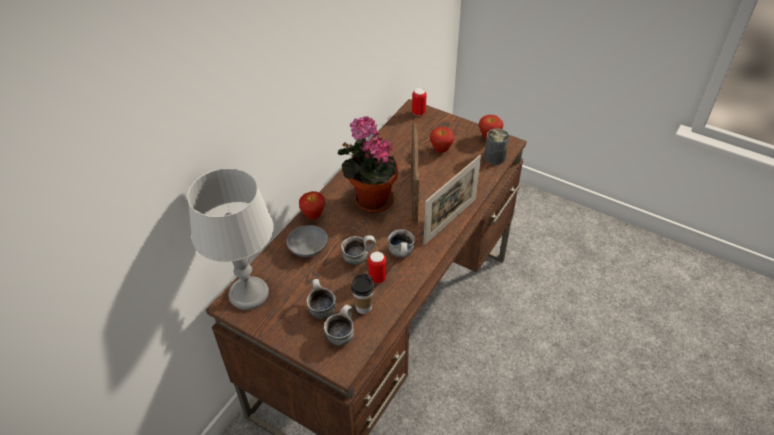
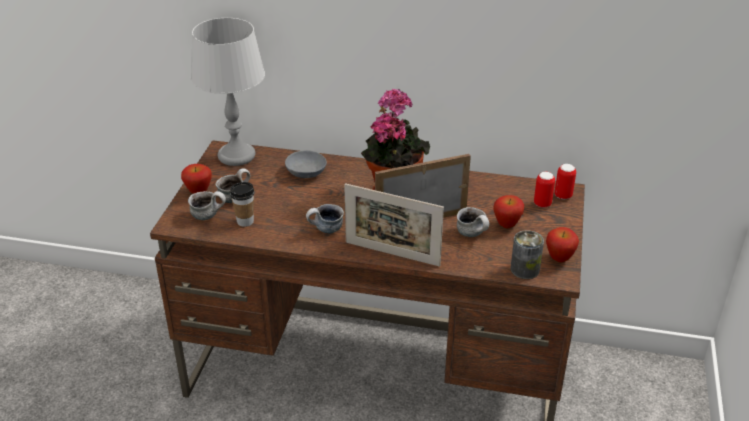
camera: 70 degrees right, 10 degrees down
apple [299,191,325,220] -> apple moved to [181,164,212,194]
mug [341,235,376,265] -> mug moved to [457,207,489,237]
can [368,252,386,283] -> can moved to [534,172,555,208]

